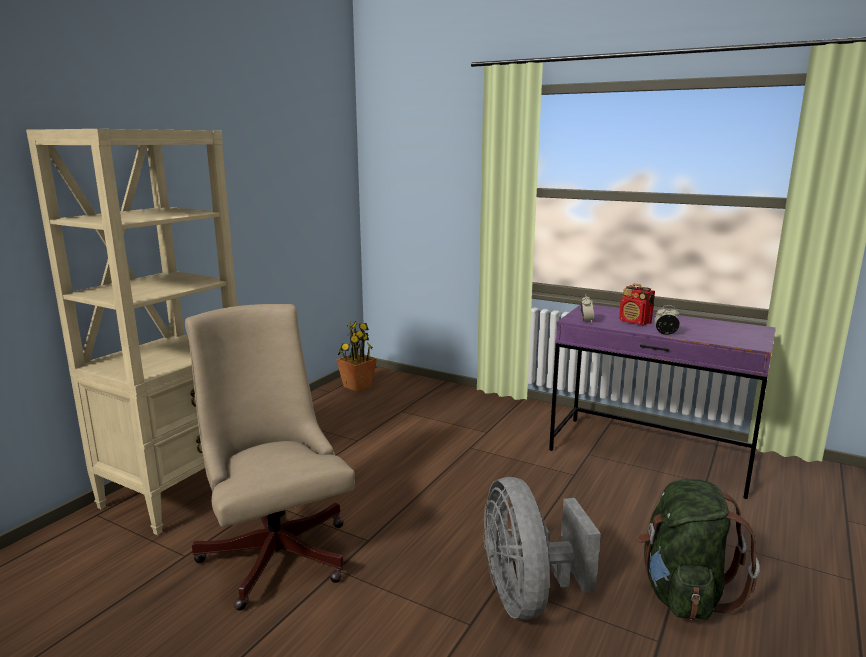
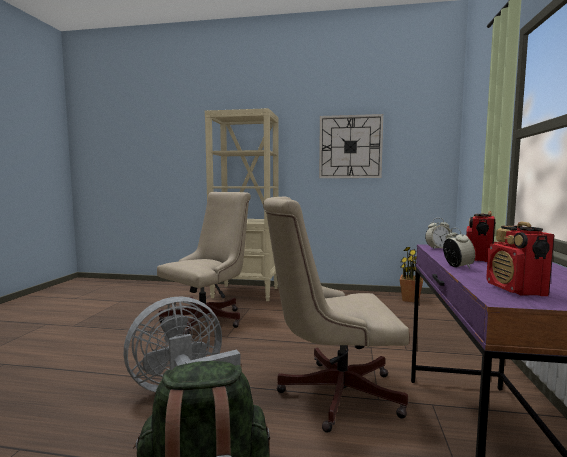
camera: 70 degrees right, 10 degrees down
none -> beige office chair [263,196,409,433]
none -> wall clock [319,114,383,178]
none -> radio [486,221,554,296]

